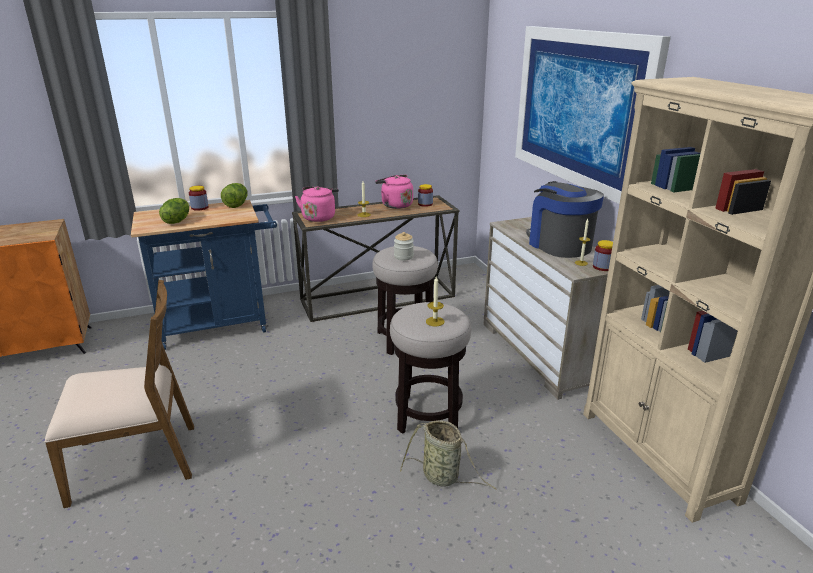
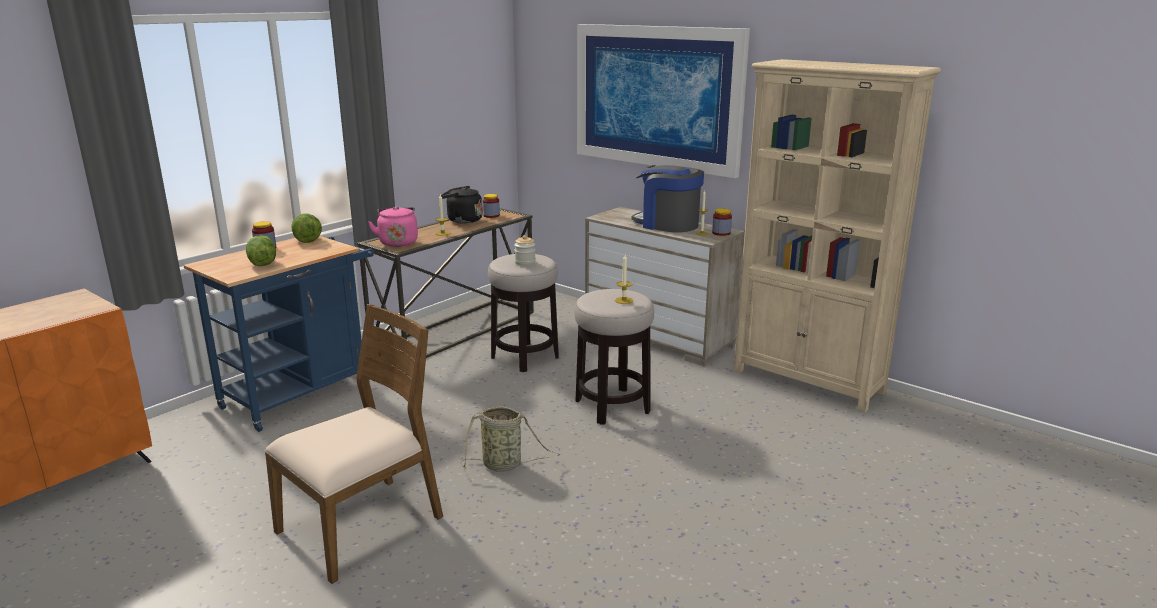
camera: 30 degrees left, 5 degrees down
pink kettle [375,175,413,209] -> black kettle [441,186,483,224]
basket [400,420,496,489] -> basket moved to [461,406,560,472]

